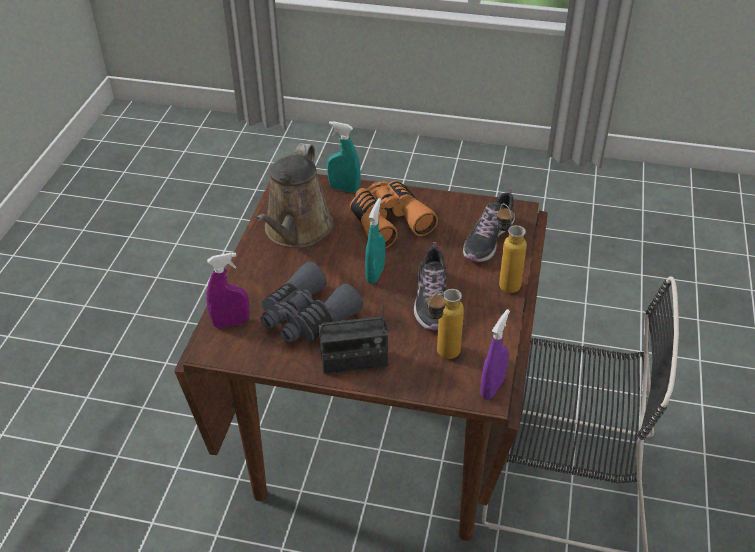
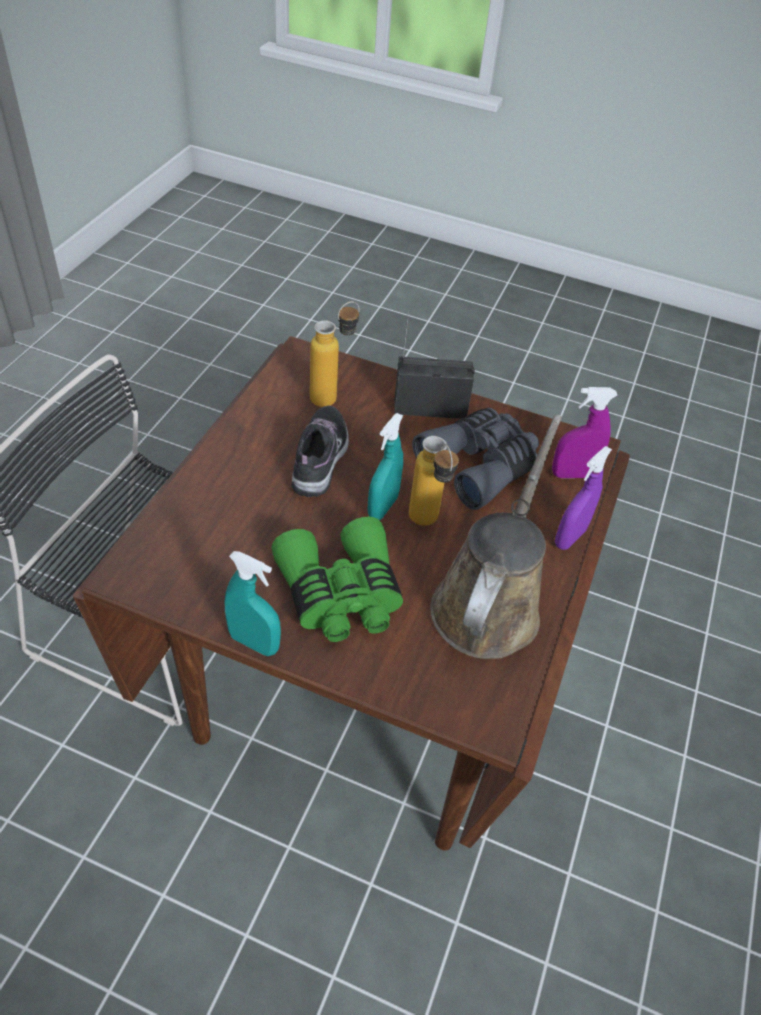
camera: 175 degrees left, 5 degrees up
turquoise spray bottle [327,121,361,193] -> turquoise spray bottle moved to [225,551,281,656]
orange binoculars [350,181,438,249] -> green binoculars [272,517,403,642]
shoe [463,188,515,262] -> none
purple spray bottle [480,309,510,400] -> purple spray bottle moved to [555,446,612,550]
bottle [497,204,527,293] -> bottle moved to [409,436,459,526]

